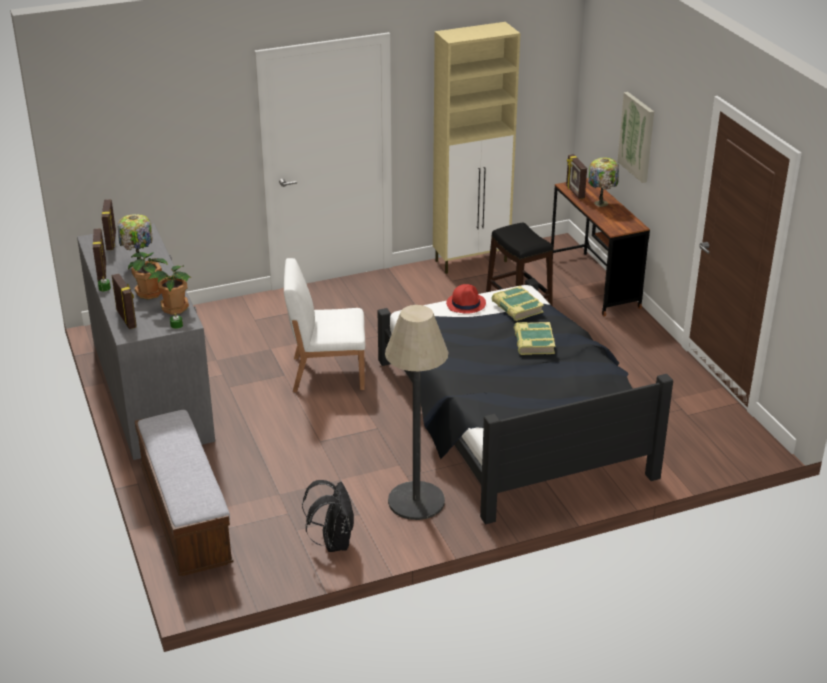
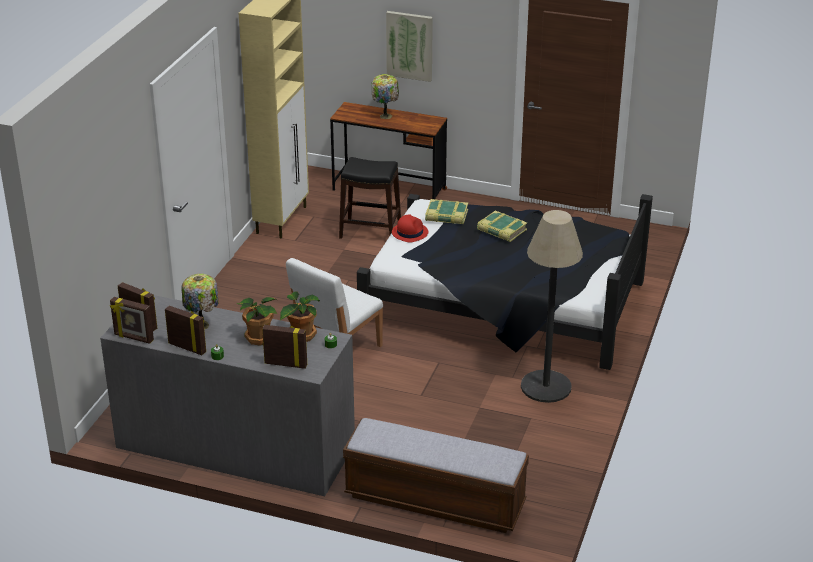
camera: 50 degrees left, 0 degrees up
black backpack [302,480,354,552] -> none
picture frame [566,154,587,199] -> picture frame moved to [110,297,154,344]

